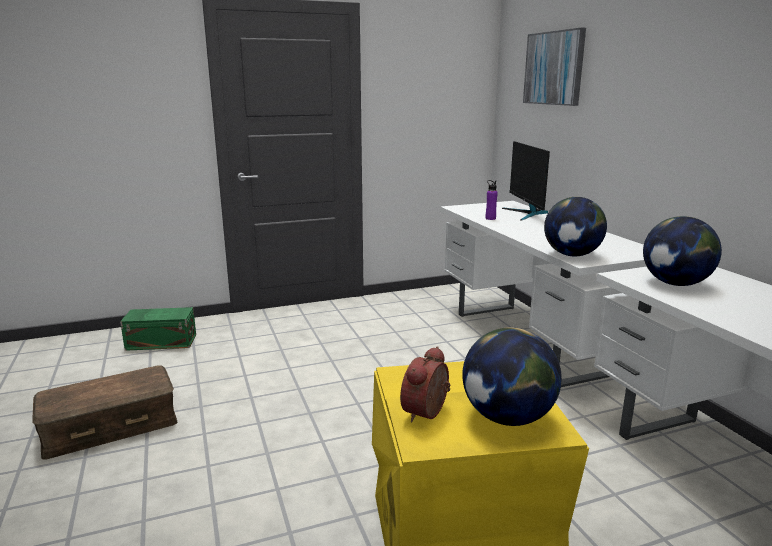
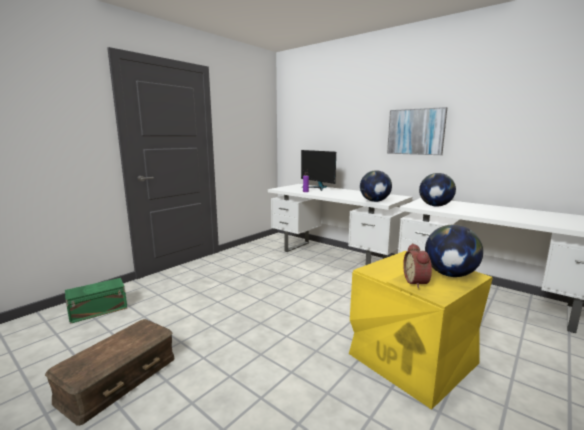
camera: 30 degrees left, 5 degrees down
picture [523,28,586,106] -> picture moved to [387,107,447,155]

